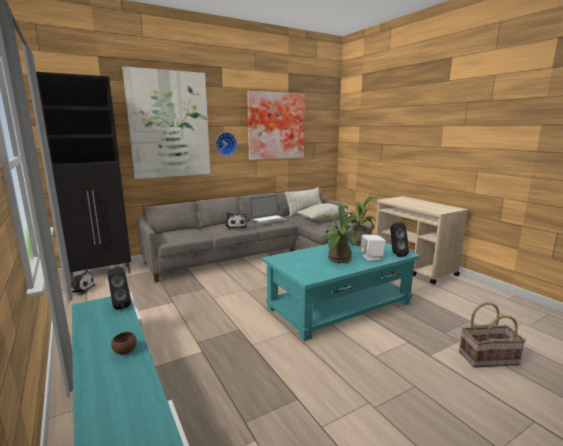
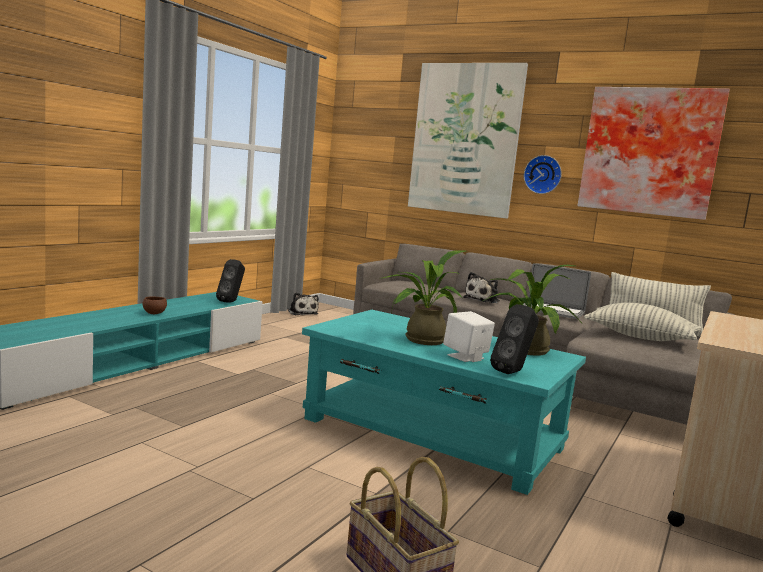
camera: 60 degrees right, 5 degrees down
black cabinet [36,72,131,280] -> none

